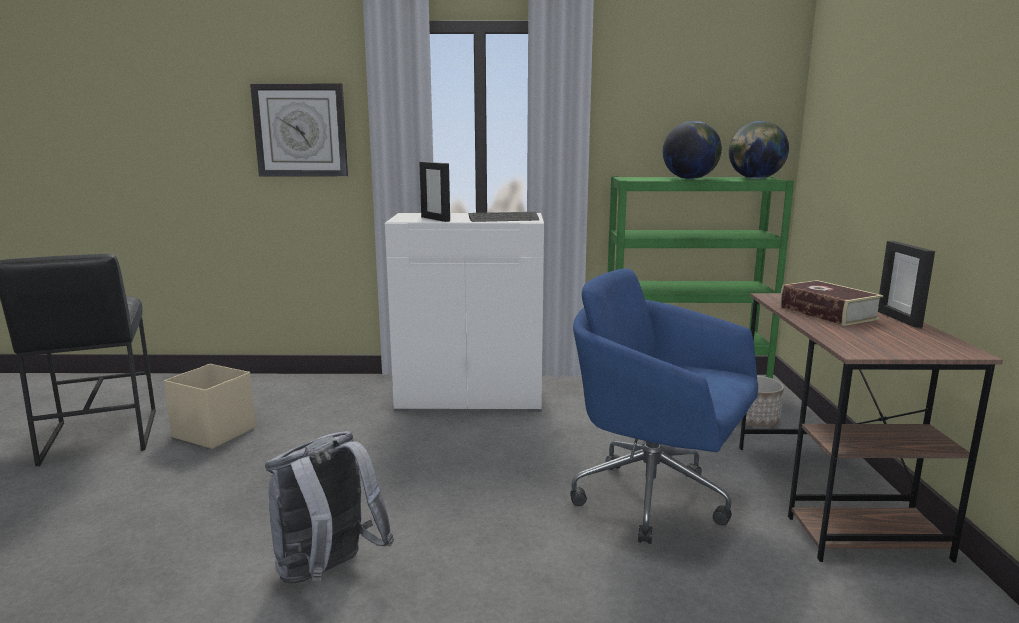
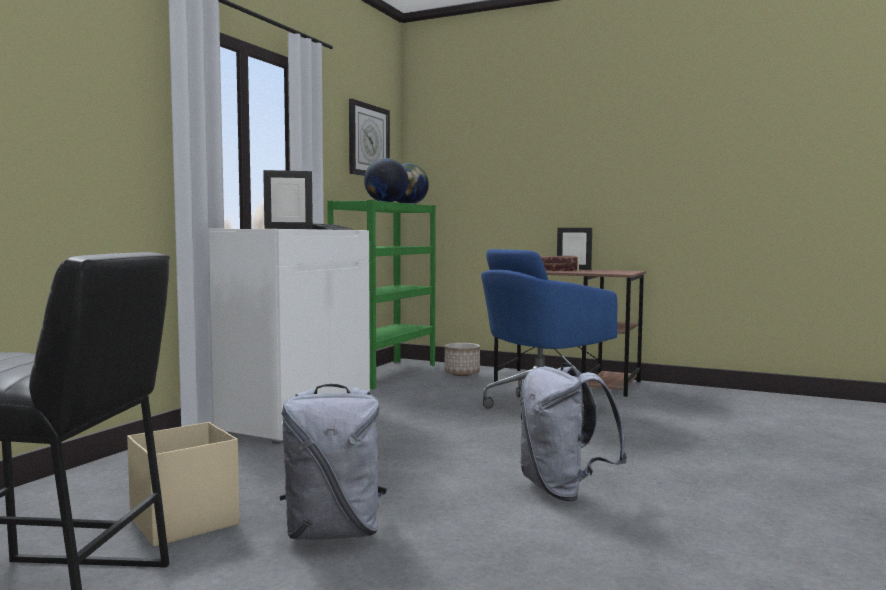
camera: 65 degrees left, 10 degrees down
wall clock [250,84,348,177] -> wall clock moved to [349,99,390,176]
none -> grey backpack [280,384,387,540]

